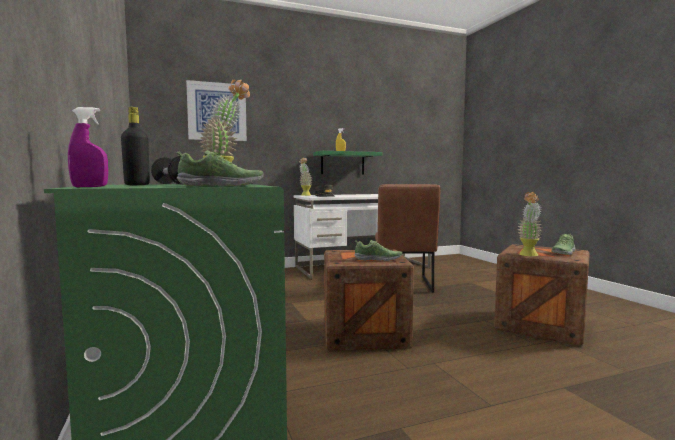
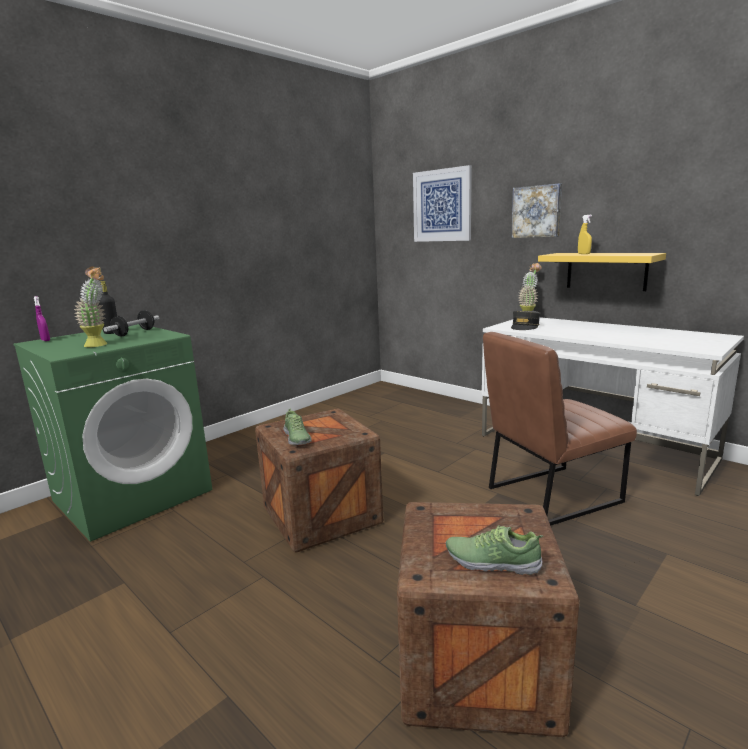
camera: 65 degrees right, 10 degrees up
shoe [177,150,264,186] -> none
green shelf [313,151,382,174] -> yellow shelf [538,253,666,291]
potted plant [517,192,542,256] -> none
none -> picture [511,183,562,238]

